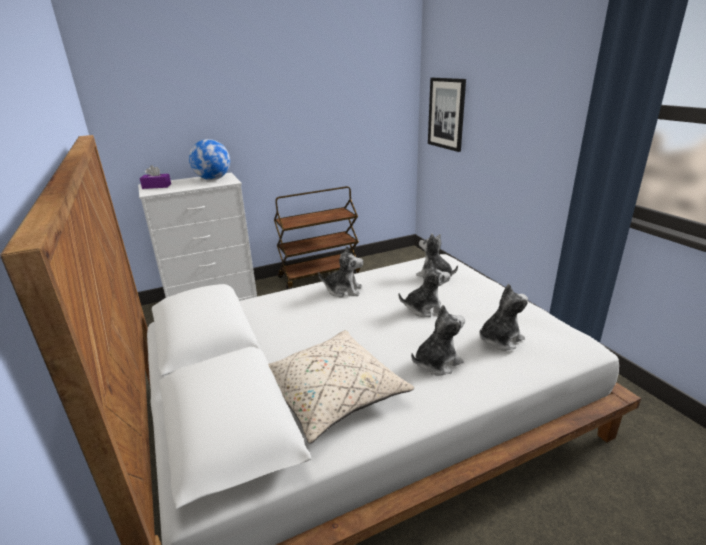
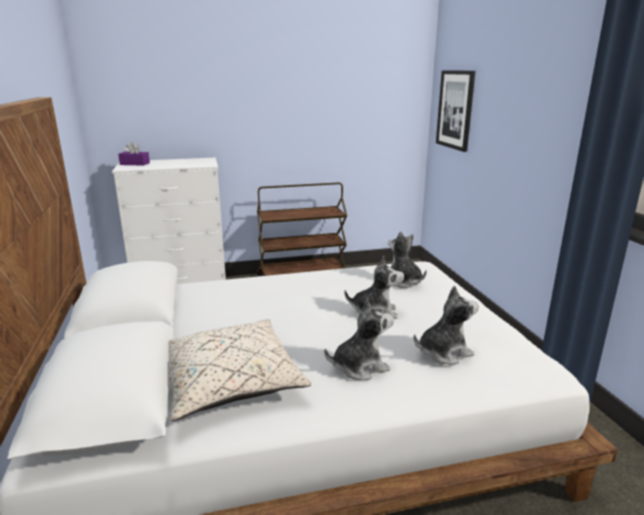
camera: 10 degrees right, 5 degrees down
globe [189,139,230,180] -> none
plush toy [318,246,363,298] -> none

